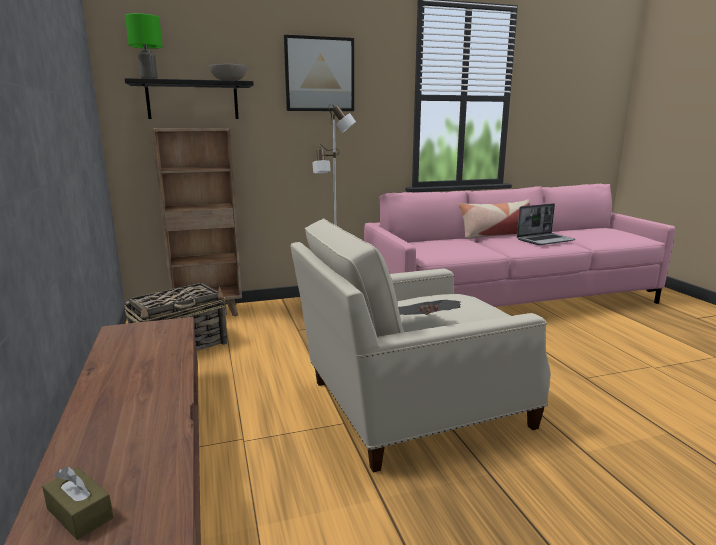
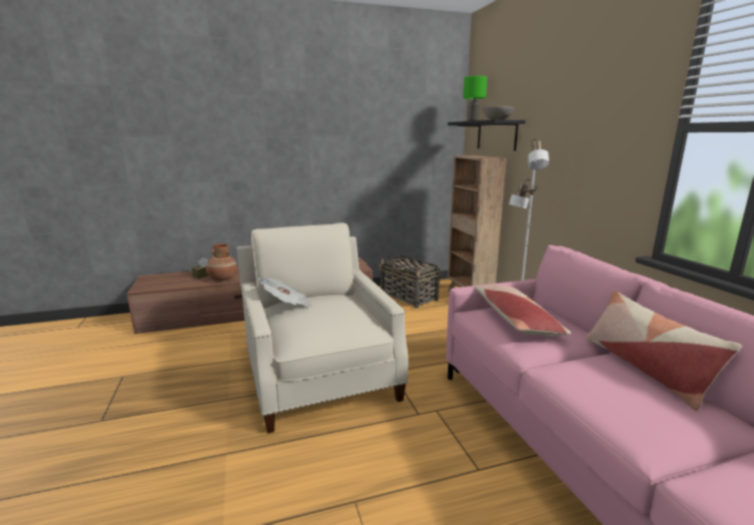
camera: 90 degrees right, 0 degrees up
picture [284,35,354,111] -> none
laptop [517,203,576,245] -> none
none -> brown vase [206,244,237,281]
none -> pillow [474,285,572,336]

